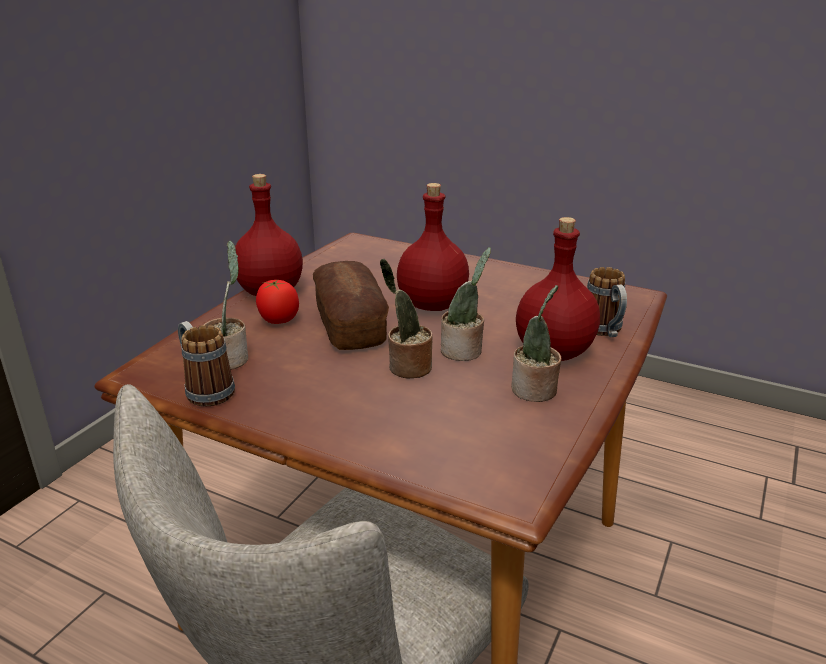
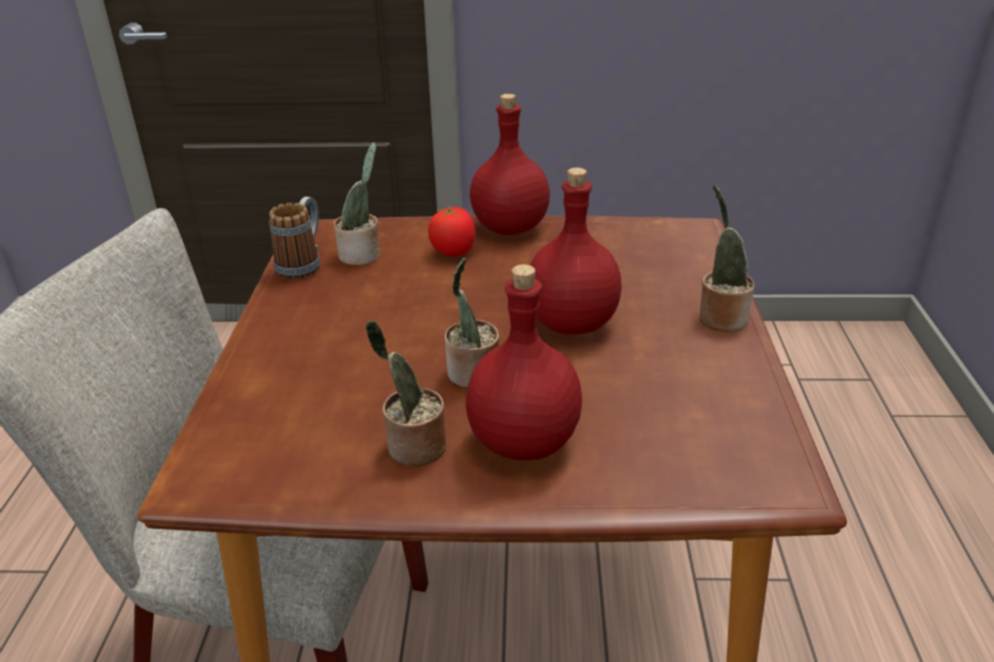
camera: 65 degrees right, 5 degrees up
bread [313,261,389,350] -> none
potted plant [380,259,432,379] -> potted plant moved to [699,185,754,332]
mug [587,267,627,337] -> none

